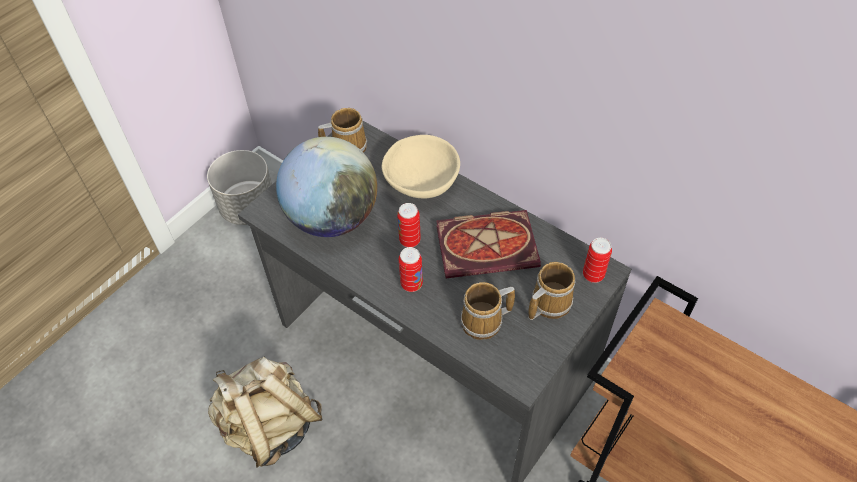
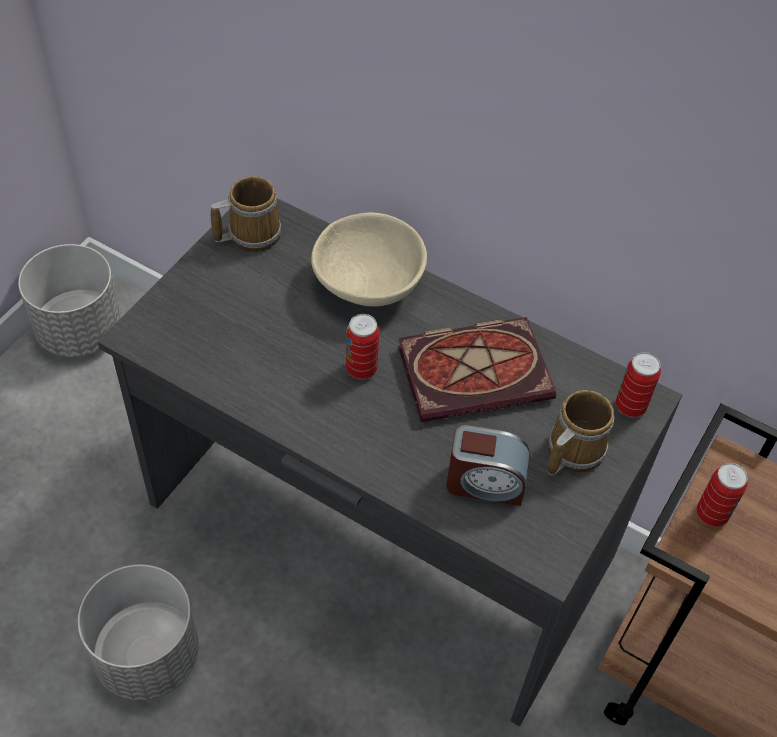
camera: 10 degrees left, 0 degrees up
beige backpack [208,356,322,468] -> grey planter [78,564,199,701]
globe [276,137,377,237] -> none
can [399,247,423,292] -> can moved to [697,463,748,527]
mug [461,282,515,340] -> alarm clock [447,425,529,506]

